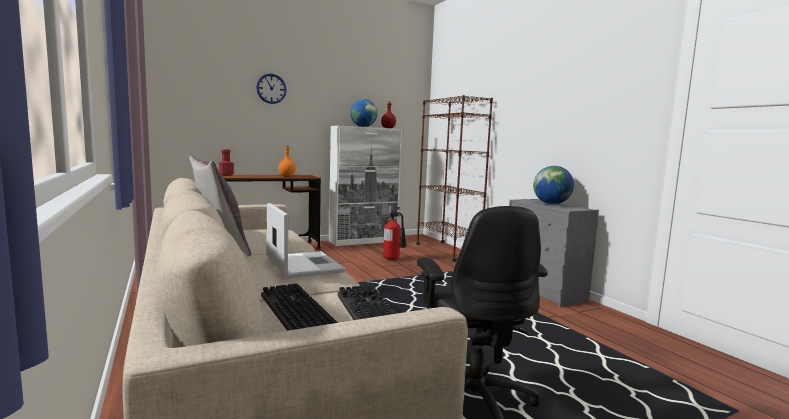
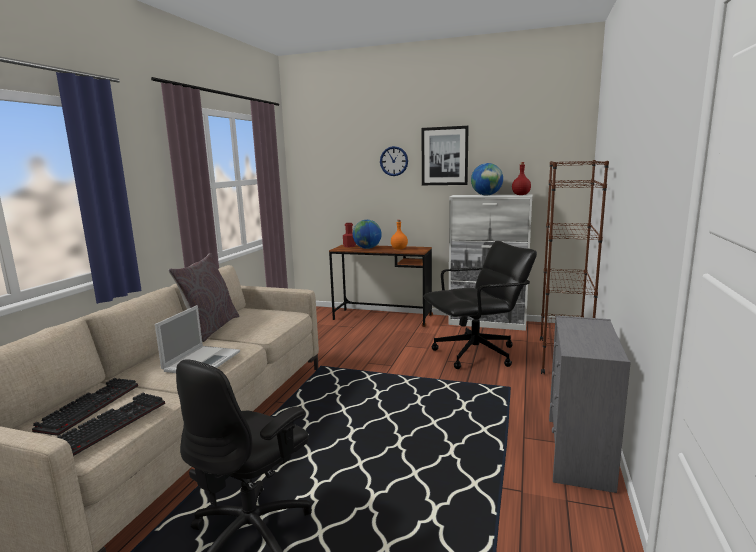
camera: 45 degrees right, 5 degrees up
fire extinguisher [383,207,407,260] -> black office chair [423,241,537,369]
globe [533,166,574,205] -> globe moved to [353,220,382,249]
none -> picture [421,126,469,185]

